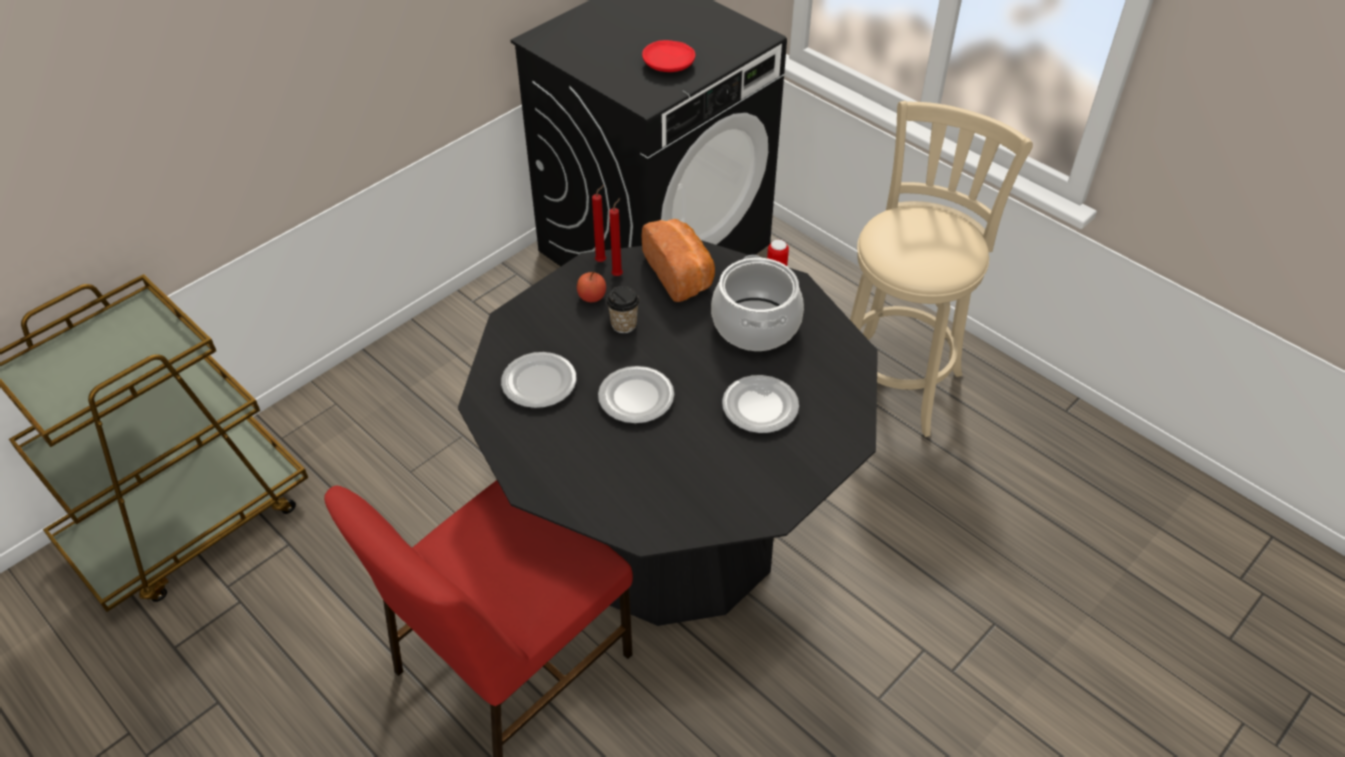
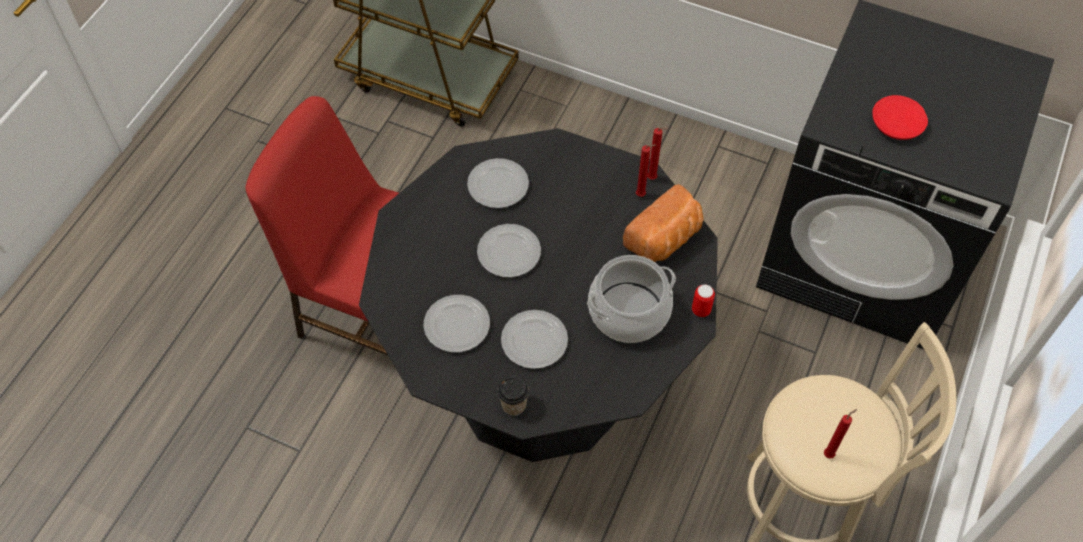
camera: 70 degrees right, 10 degrees up
apple [577,272,606,302] -> none
cup [606,286,639,333] -> cup moved to [497,376,529,416]
none -> plate [424,295,490,353]
none -> red candle [824,409,857,459]

